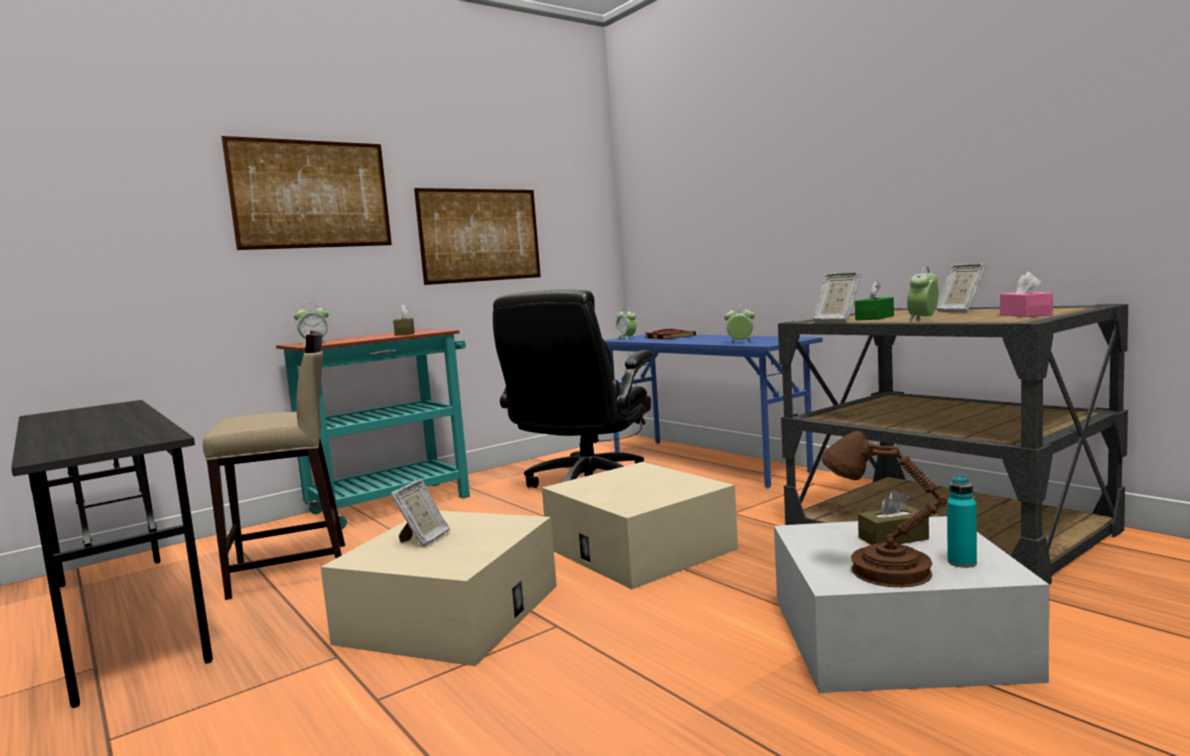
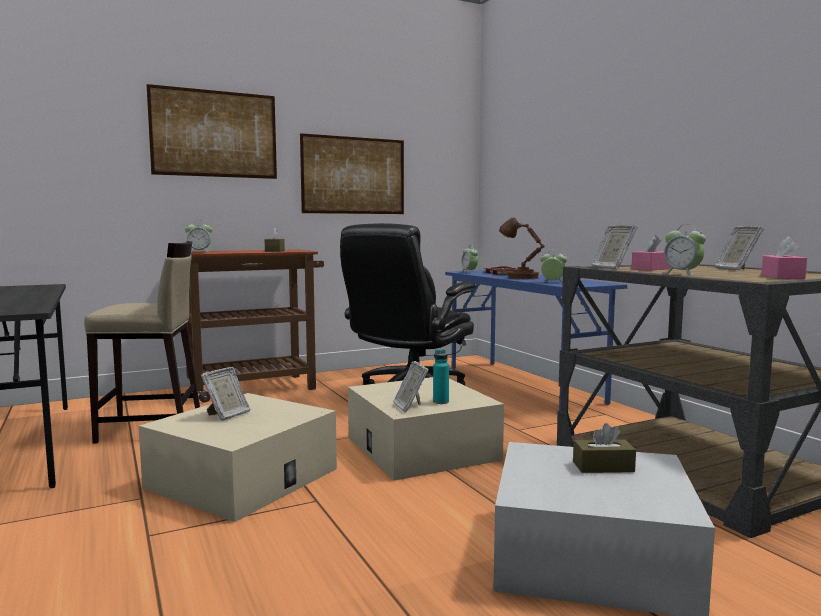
camera: 10 degrees right, 0 degrees up
turquoise cart [276,330,470,529] -> brown cart [186,249,324,402]
brown table lamp [822,431,947,587] -> brown table lamp moved to [499,217,545,279]
green tissue box [855,281,894,320] -> pink tissue box [631,235,671,271]
alarm clock [907,267,939,322] -> alarm clock turned 90 degrees counterclockwise [664,224,706,275]
turquoise bottle [947,476,977,568] -> turquoise bottle moved to [433,349,449,404]
none -> picture frame [393,361,429,413]

